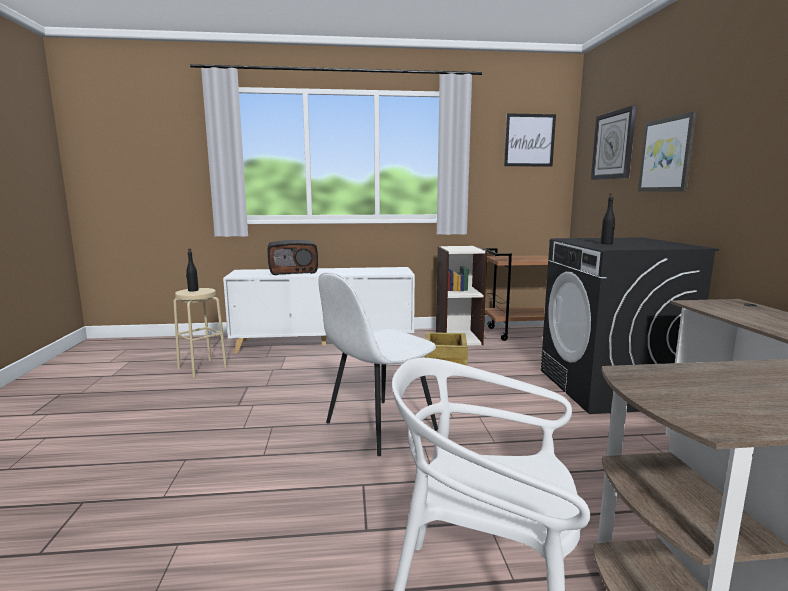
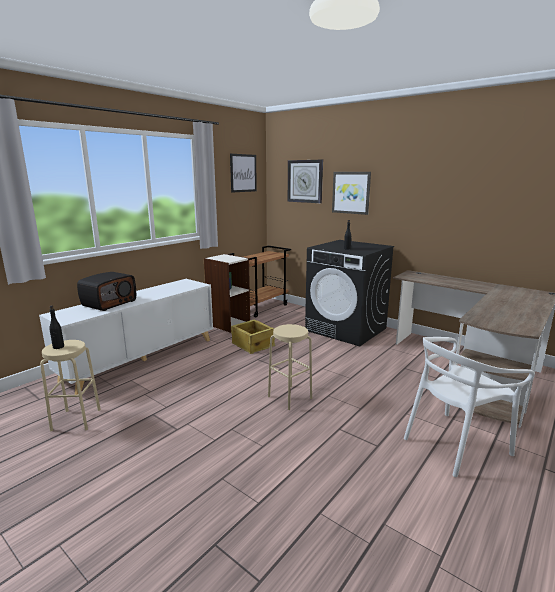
camera: 45 degrees left, 5 degrees up
white chair [318,272,438,456] -> beige stool [268,324,312,410]

